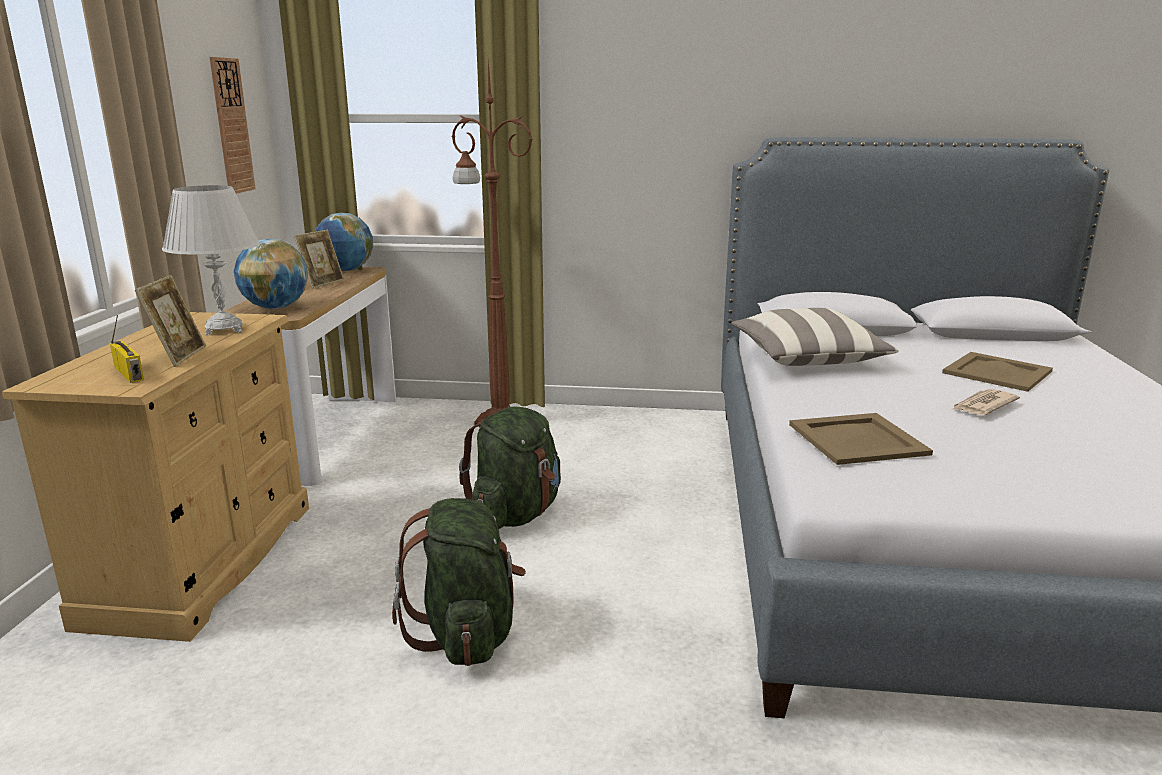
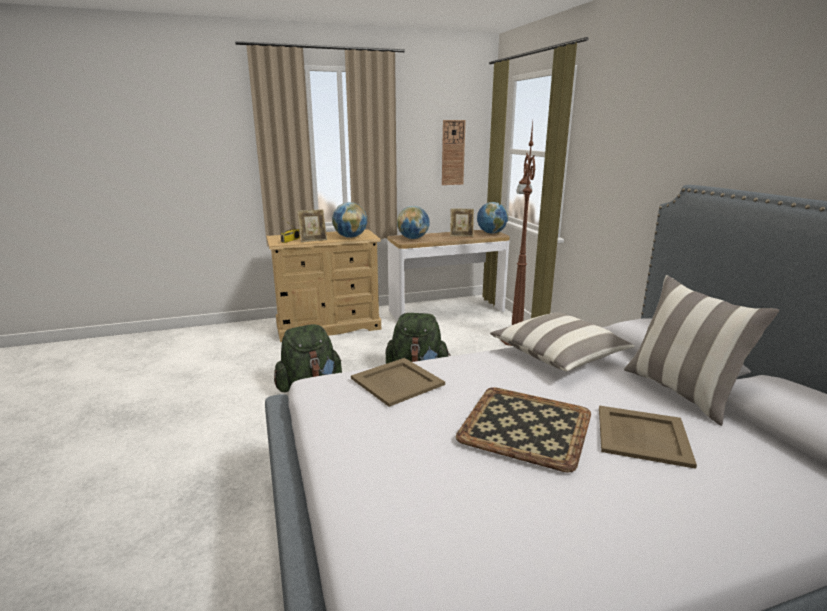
camera: 65 degrees right, 0 degrees up
white table lamp [162,185,260,335] -> globe [332,202,367,238]
newspaper [952,389,1020,415] -> tray [456,387,591,473]
none -> pillow [624,275,779,426]

